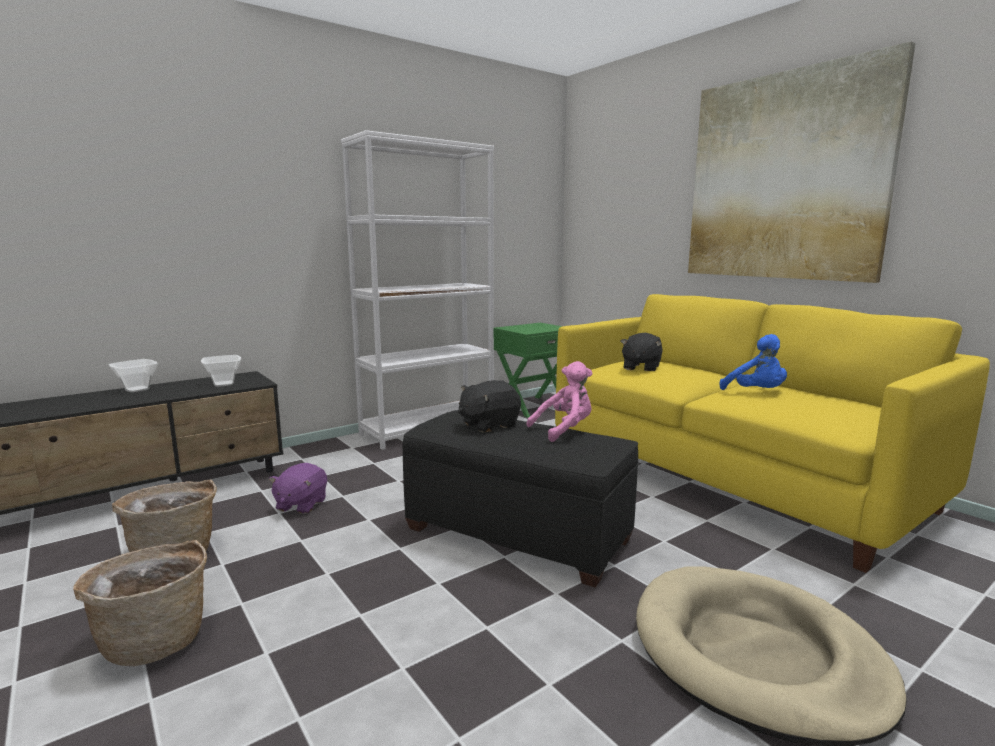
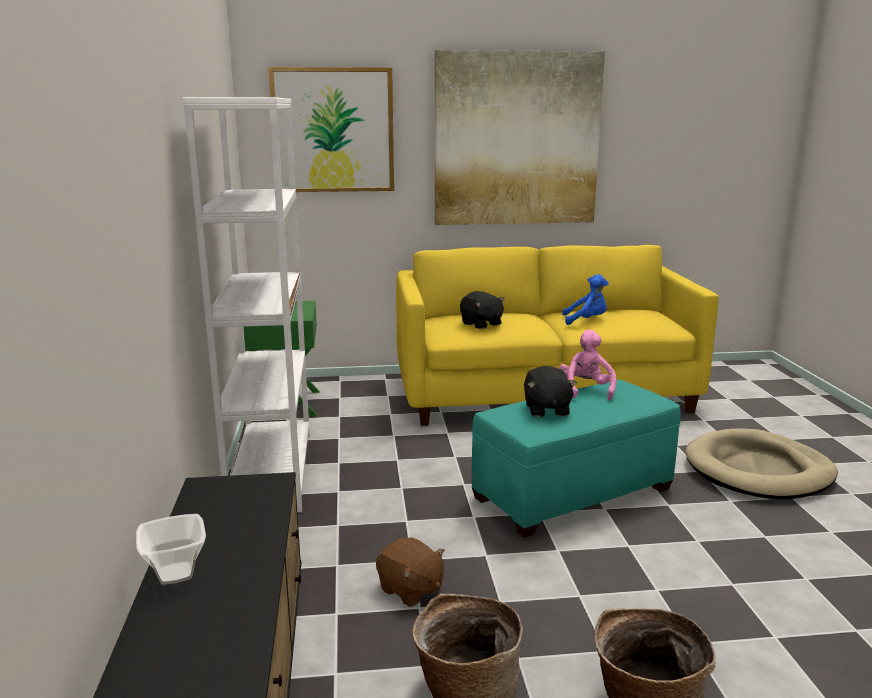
camera: 60 degrees left, 5 degrees up
bowl [201,355,241,387] -> none
purple plush toy [269,463,327,514] -> brown plush toy [376,537,445,607]
black ottoman [402,410,639,588] -> turquoise ottoman [472,380,681,538]
none -> picture [268,67,394,192]

